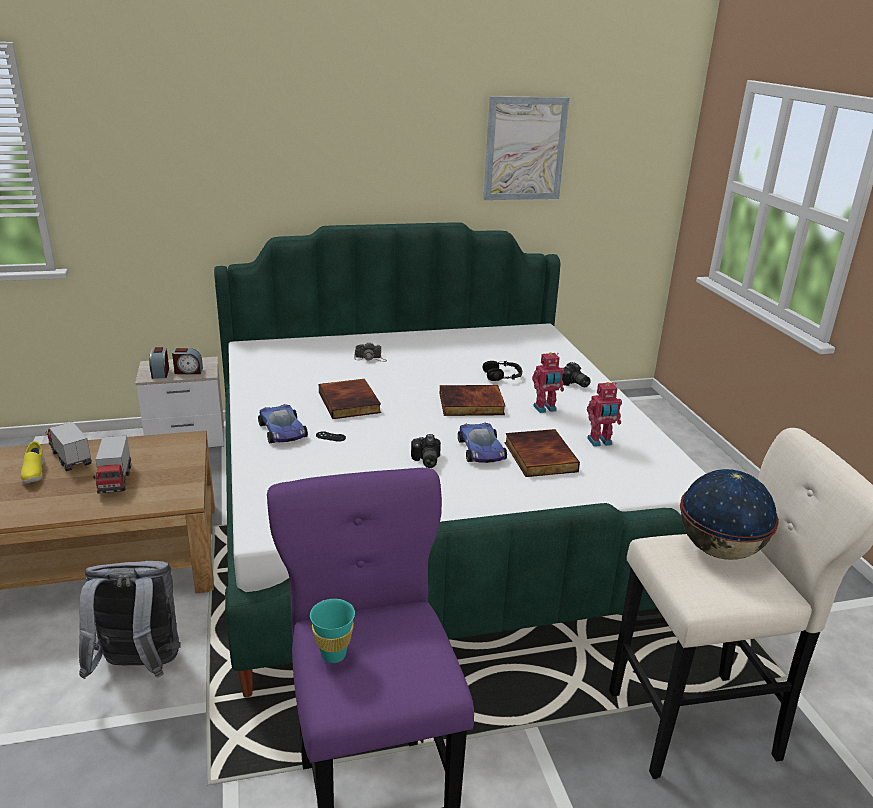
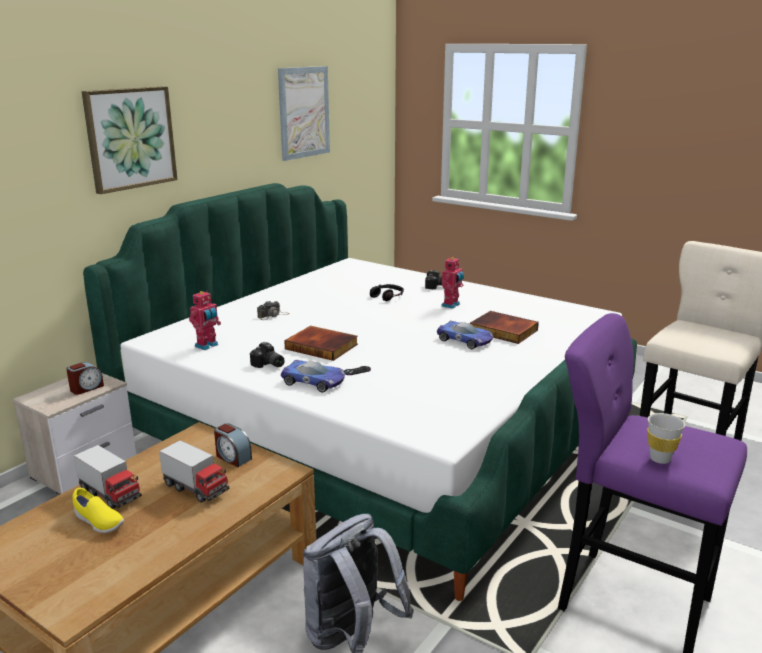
camera: 40 degrees left, 5 degrees down
toy truck [45,422,92,471] -> toy truck turned 150 degrees counterclockwise [74,445,142,509]
alarm clock [149,347,169,379] -> alarm clock moved to [214,423,252,467]
turquoise cup [310,599,355,663] -> white cup [647,413,685,464]
camera [411,434,441,468] -> camera moved to [250,342,285,368]
book [440,385,506,416] -> none
toy robot [587,382,622,447] -> toy robot moved to [189,290,221,350]
globe [680,469,779,560] -> none
none -> picture [82,86,178,194]

